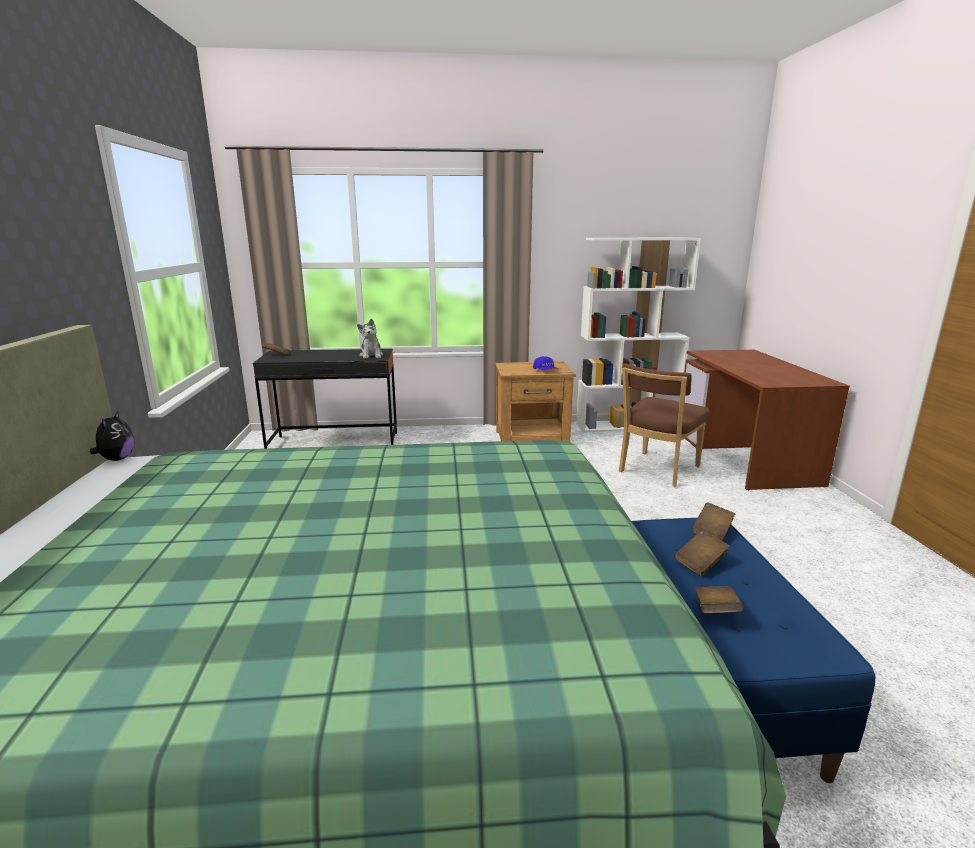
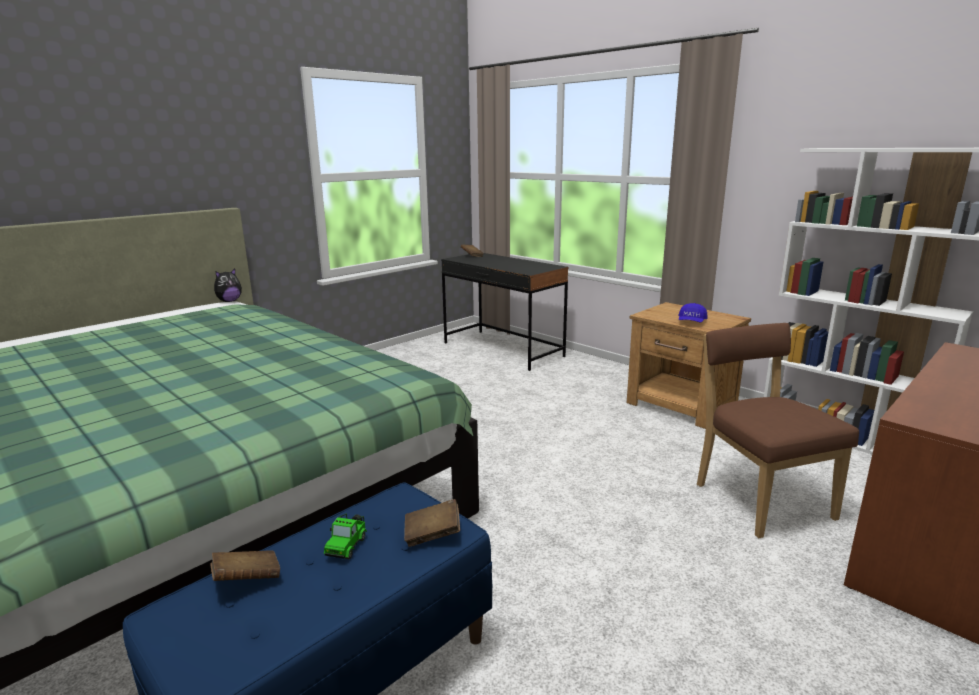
camera: 50 degrees right, 0 degrees up
plush toy [357,318,383,359] -> none
brown chair [619,363,710,487] -> brown chair turned 75 degrees clockwise [697,323,859,538]
brown book [674,530,730,576] -> toy car [324,514,367,559]

